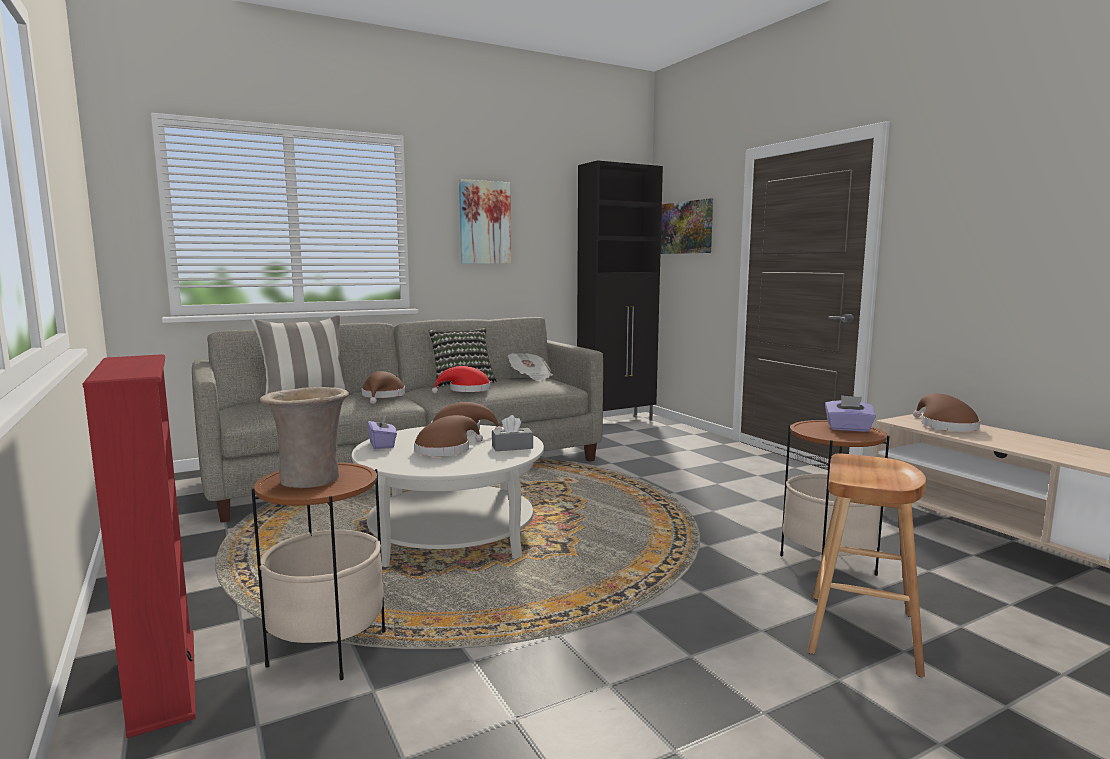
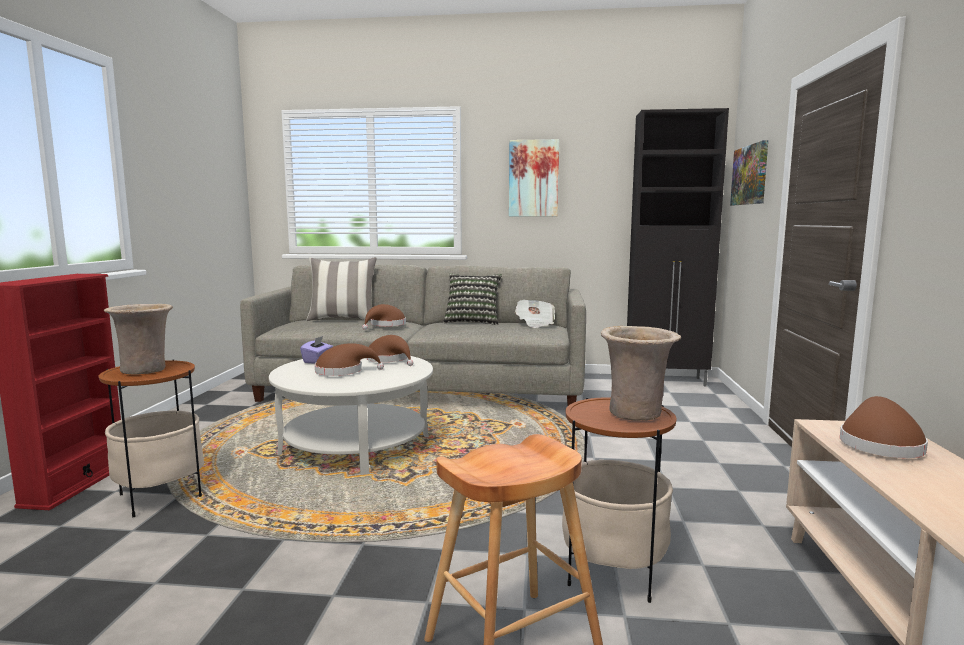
camera: 35 degrees right, 0 degrees up
red hat [432,366,491,394] -> none
grey tissue box [492,415,533,451] -> none
purple tissue box [825,395,876,432] -> beige vase [601,326,681,421]

